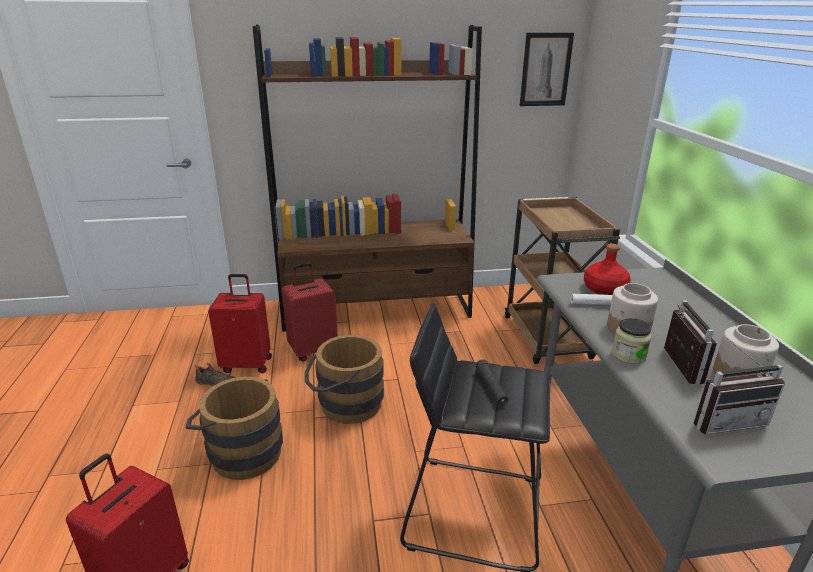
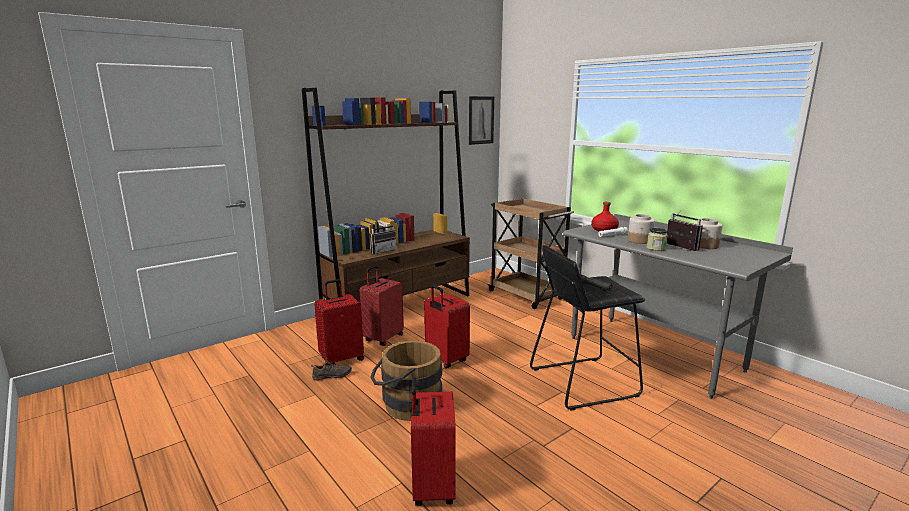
camera: 30 degrees left, 10 degrees down
brown bucket [305,335,384,424] -> red suitcase [424,285,470,368]
radio [694,338,785,434] -> radio moved to [370,219,397,254]

